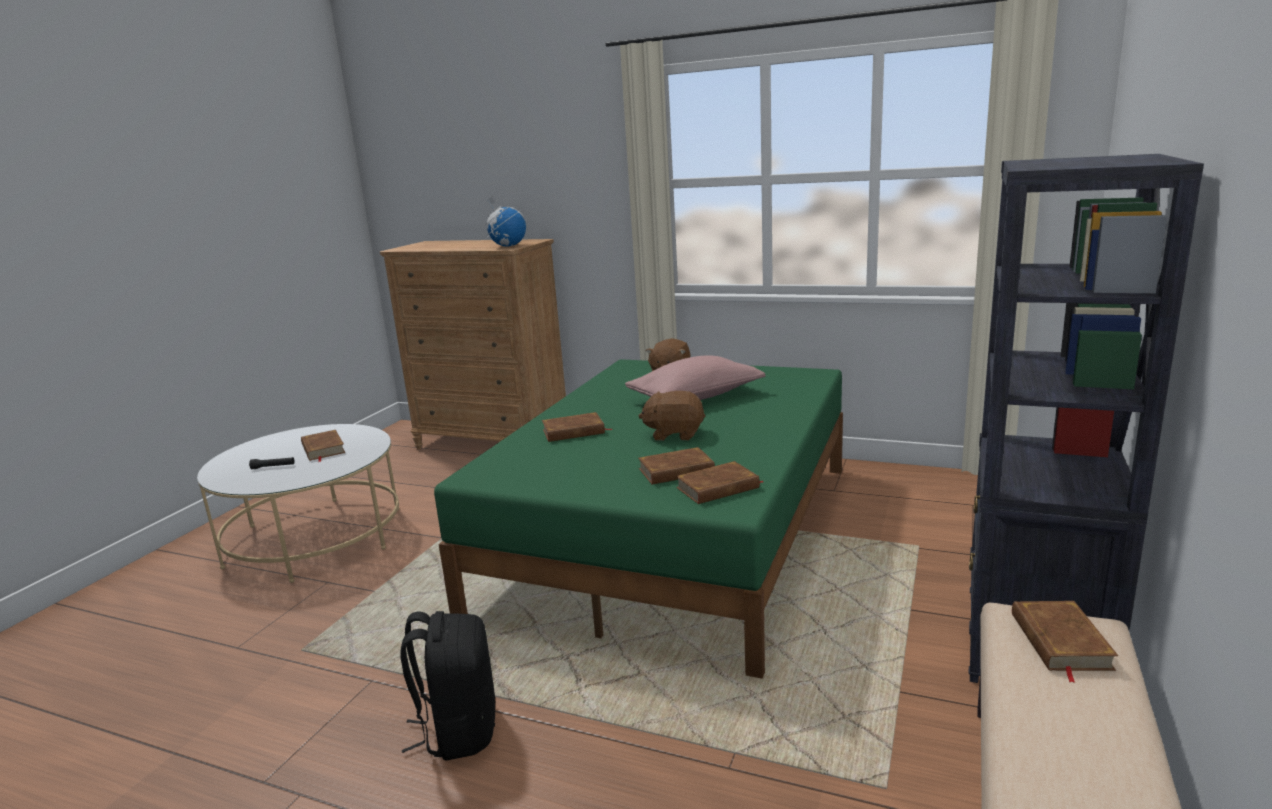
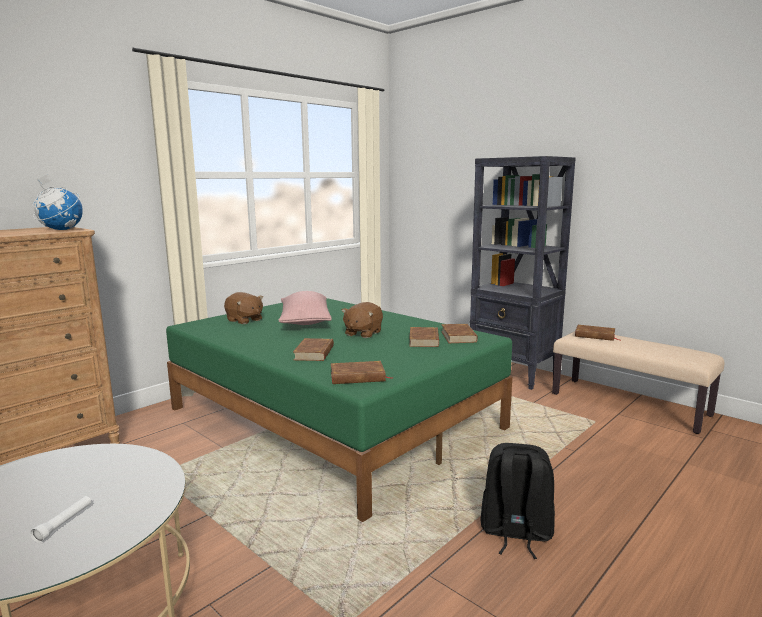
camera: 70 degrees left, 5 degrees down
black flashlight [249,457,295,469] -> white flashlight [30,496,91,543]
brown book [301,430,346,462] -> brown book moved to [331,361,394,384]

